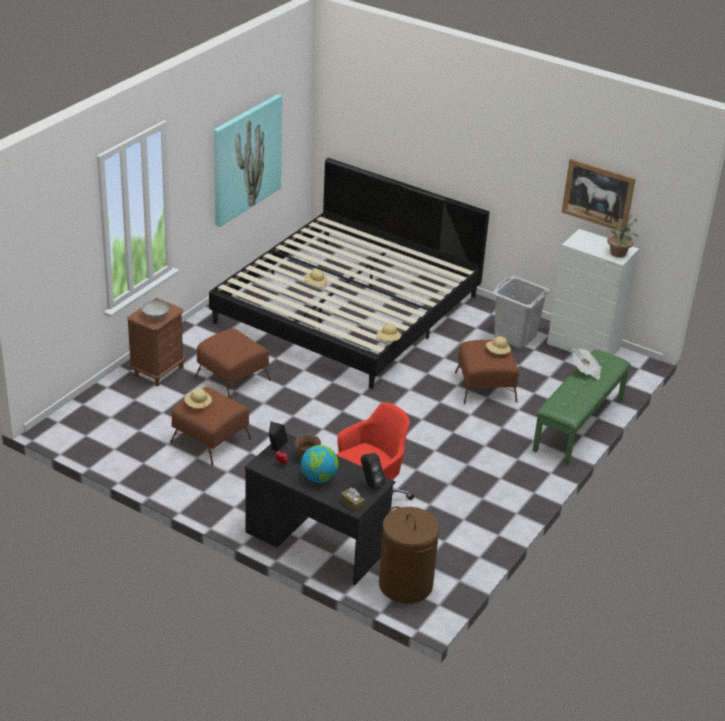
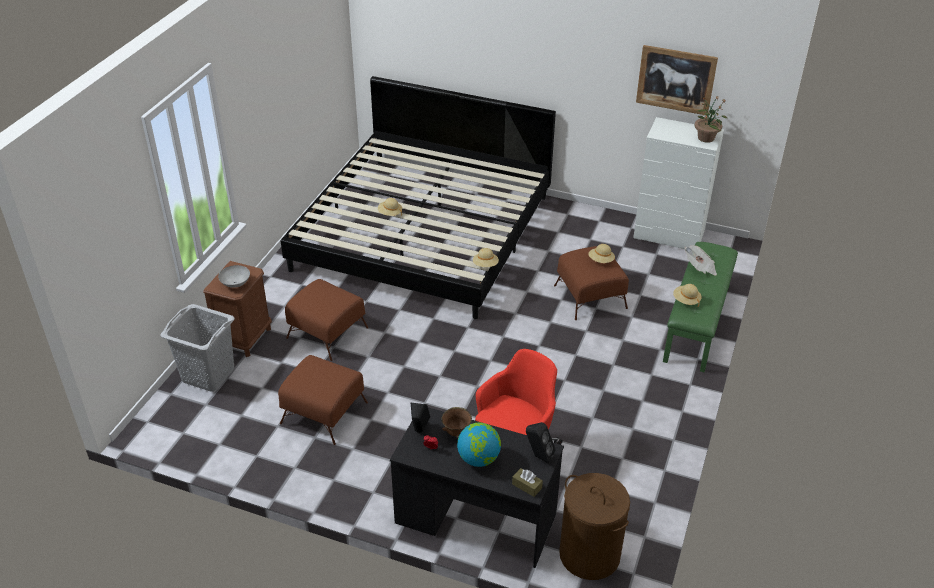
camera: 10 degrees left, 5 degrees up
beige hat [184,388,212,412] -> beige hat moved to [673,284,702,307]
picture [214,94,282,227] -> none
grey laundry basket [492,276,550,349] -> grey laundry basket moved to [160,304,235,392]

